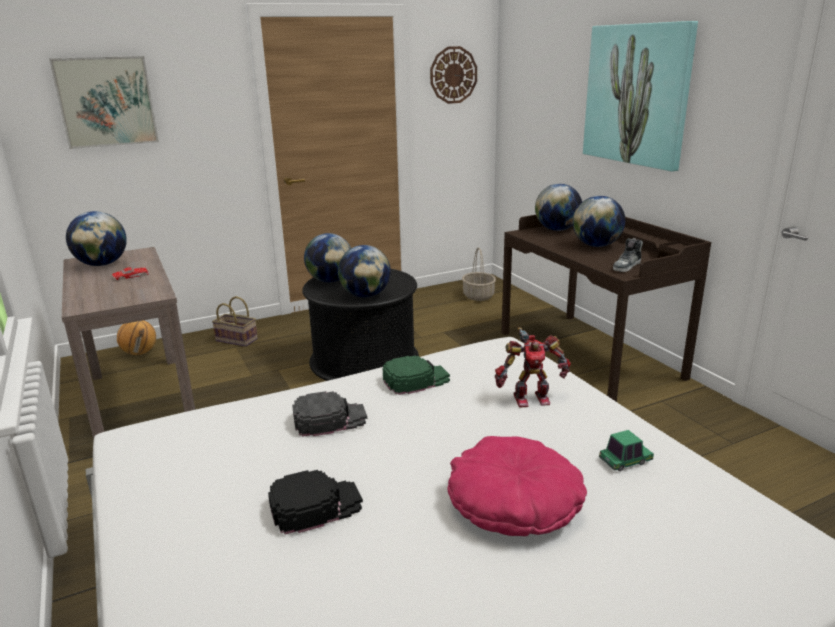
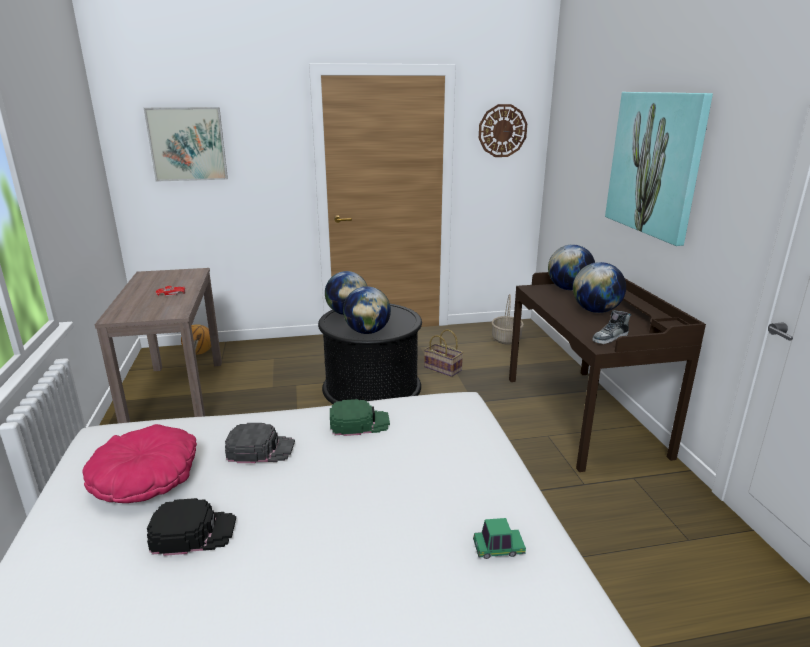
camera: 15 degrees right, 0 degrees up
globe [66,211,127,266] -> none
basket [212,296,258,347] -> basket moved to [424,329,463,377]
pink pillow [448,436,587,536] -> pink pillow moved to [82,424,197,503]
toy robot [495,327,571,407] -> none

